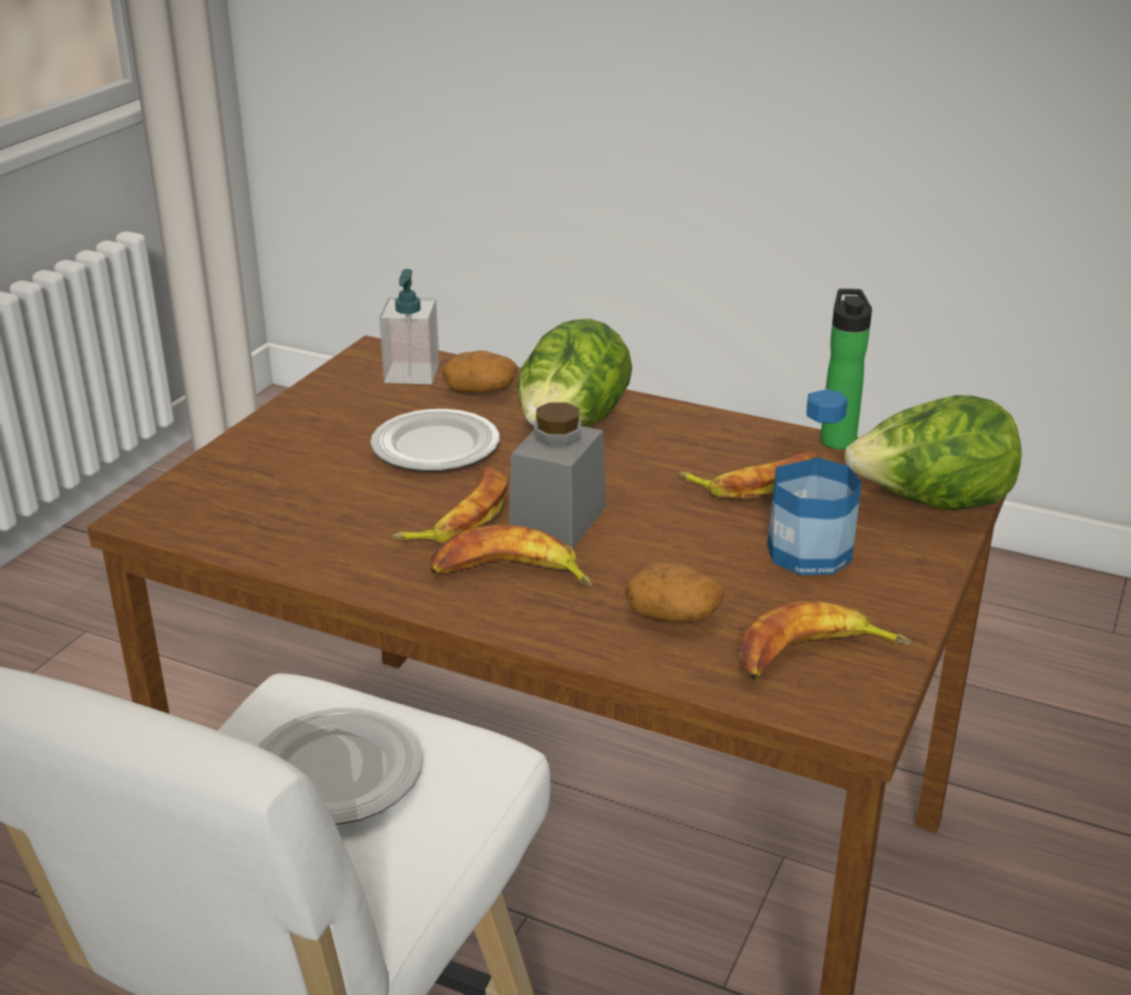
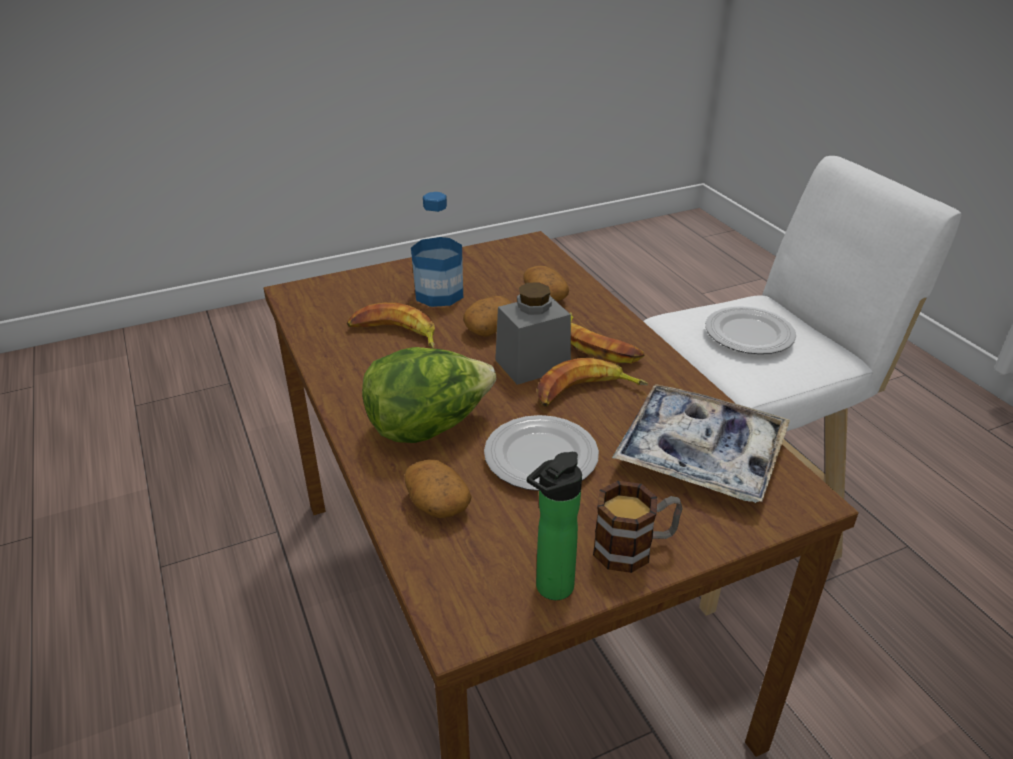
camera: 140 degrees left, 5 degrees up
soap dispenser [379,269,439,384] -> none
banana [738,600,911,680] -> none
bottle [820,289,872,449] -> bottle moved to [527,452,582,600]
lettuce [844,395,1022,510] -> none
none -> potato [463,296,511,337]
none -> mug [593,481,683,573]
none -> tray [612,384,790,503]

